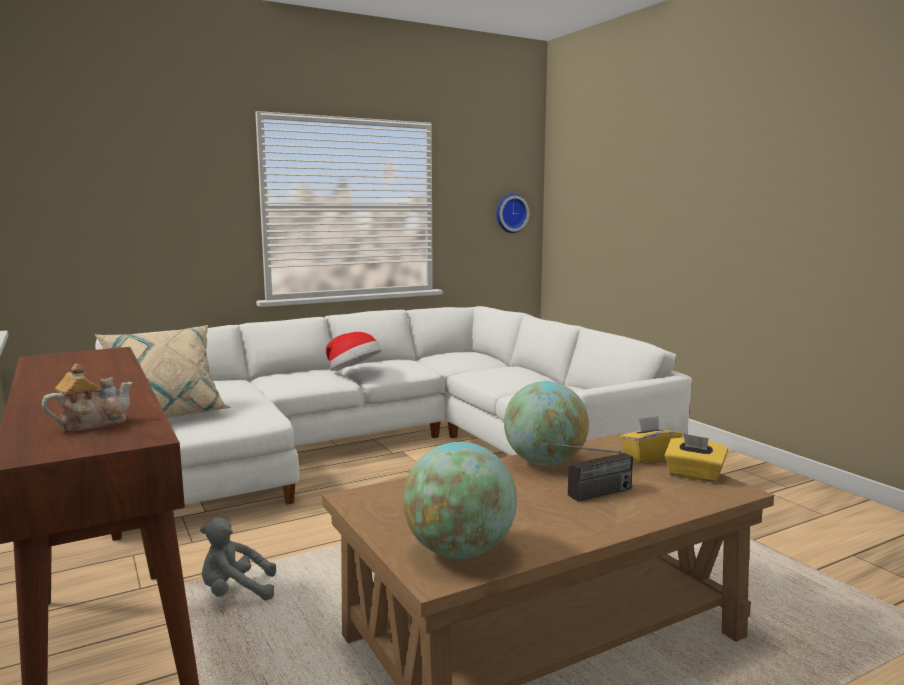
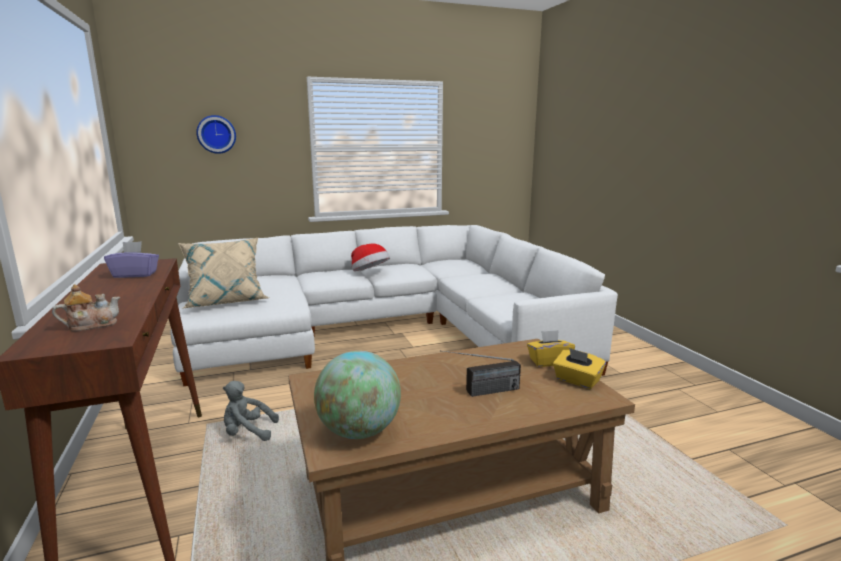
camera: 10 degrees right, 5 degrees up
wall clock [496,194,530,233] -> wall clock moved to [196,115,236,154]
globe [504,381,589,466] -> none
none -> purple tissue box [104,241,159,278]

